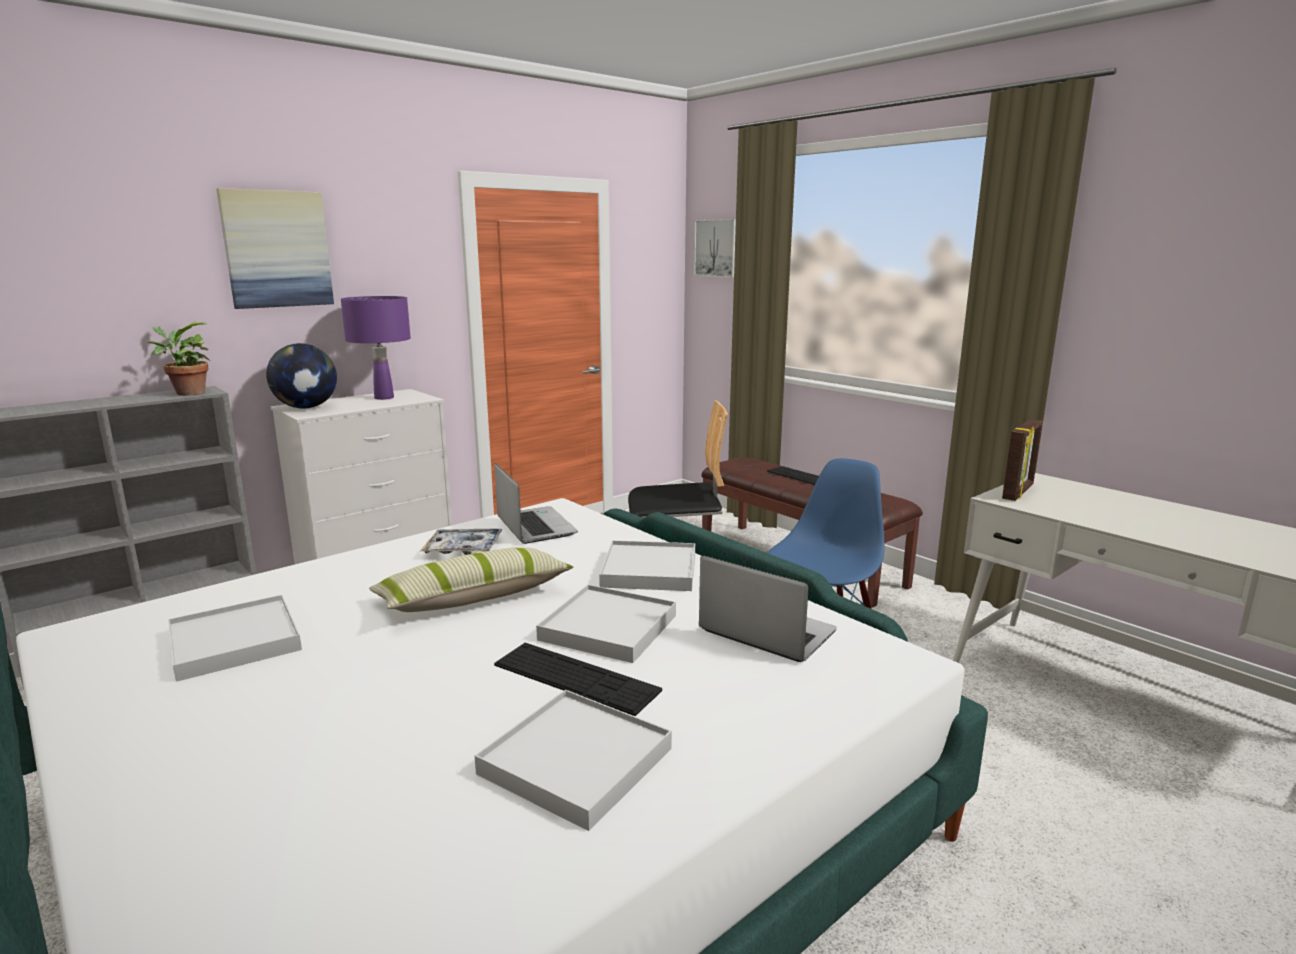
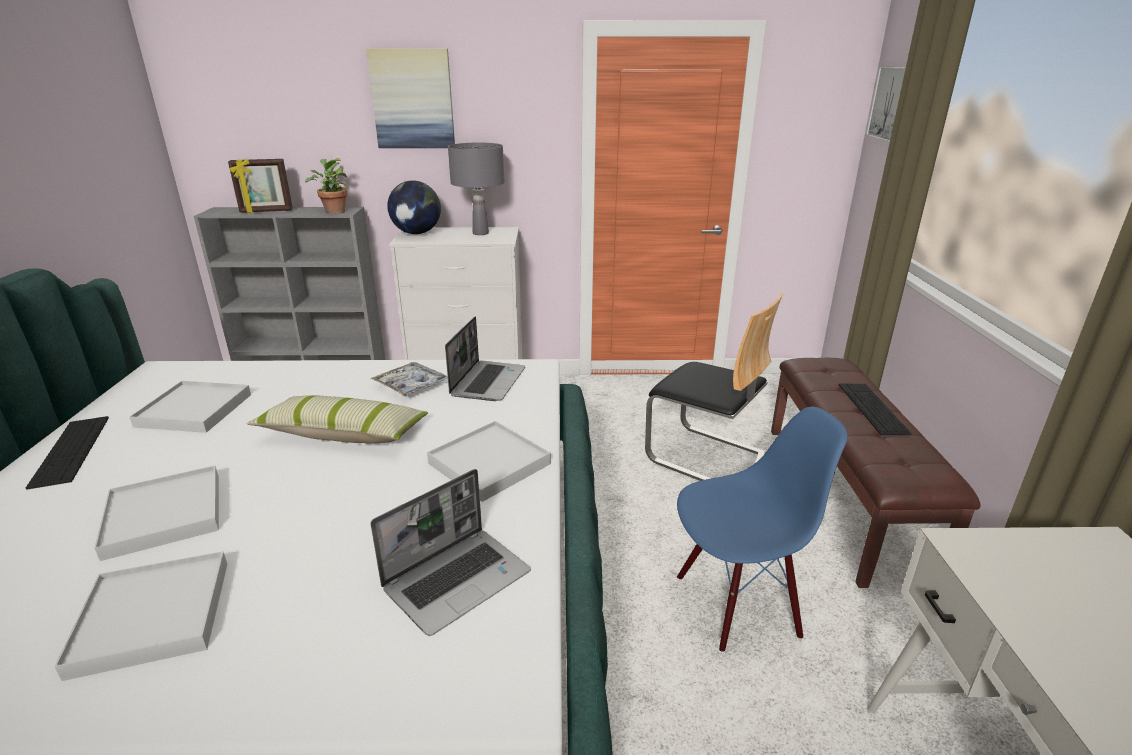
camera: 40 degrees right, 10 degrees up
purple table lamp [341,296,411,400] -> grey table lamp [448,143,504,235]
keyboard [494,643,662,716] -> keyboard moved to [26,416,109,490]
white tray [536,585,676,663] -> white tray moved to [94,466,219,561]
laptop [699,556,837,662] -> laptop turned 60 degrees clockwise [370,469,531,636]
picture frame [1002,419,1042,501] -> picture frame moved to [228,159,293,213]

